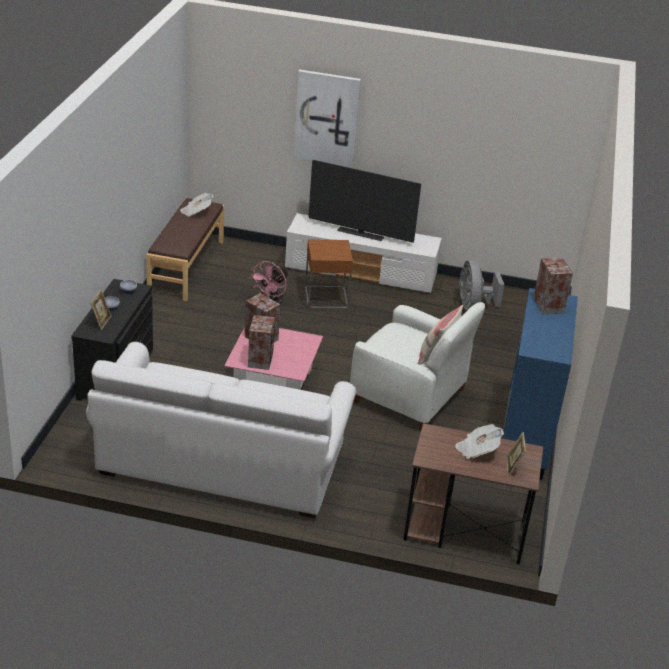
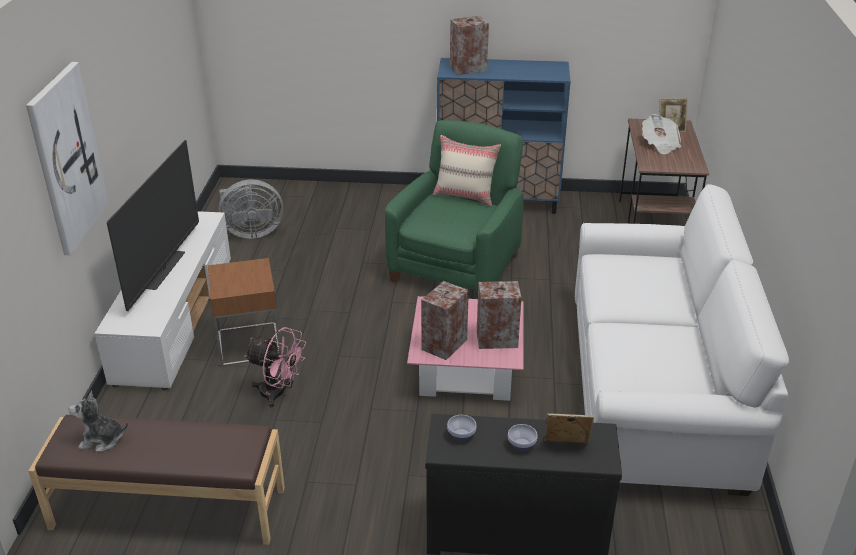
camera: 95 degrees left, 0 degrees up
newspaper [180,193,214,217] -> plush toy [69,391,129,452]
white armchair [350,302,485,431] -> green armchair [385,120,524,298]

